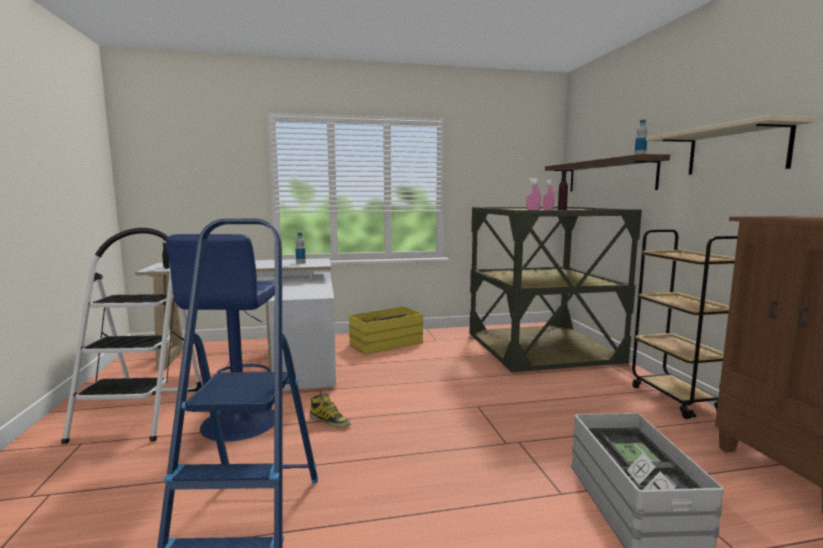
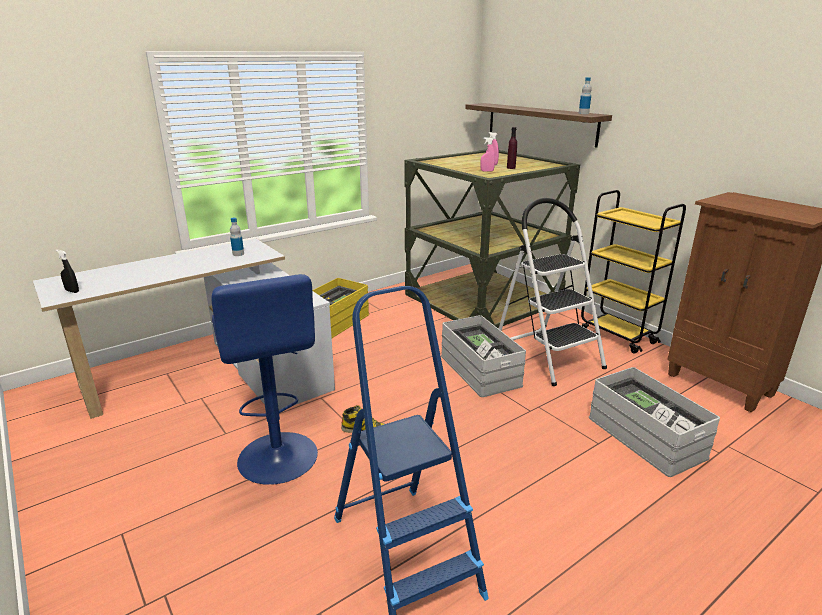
camera: 25 degrees left, 15 degrees up
step ladder [61,228,202,444] -> step ladder moved to [499,198,607,386]
brown cart [632,230,738,419] -> yellow cart [581,190,686,354]
beige shelf [646,115,815,175] -> none
none -> grey storage box [441,315,526,397]

